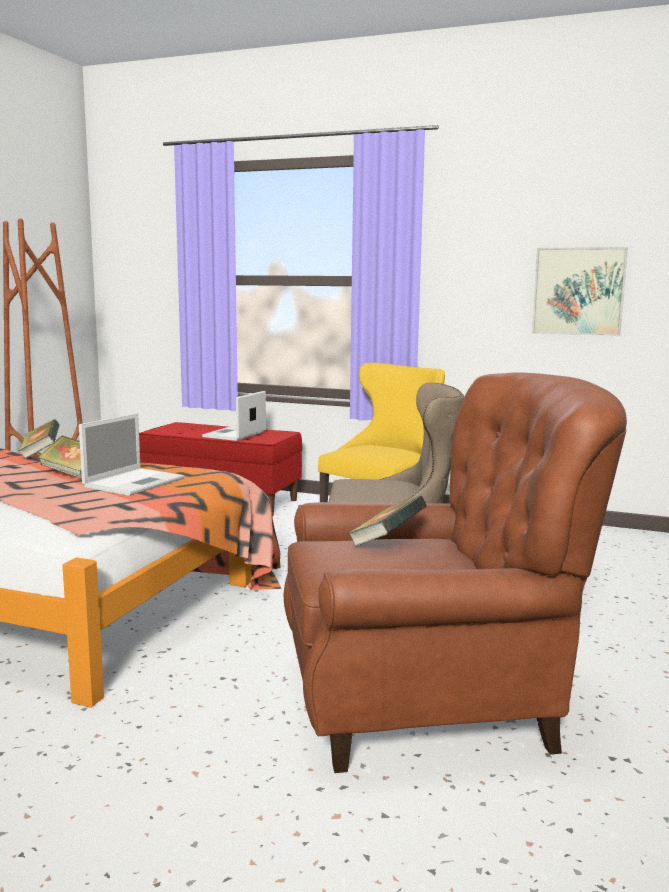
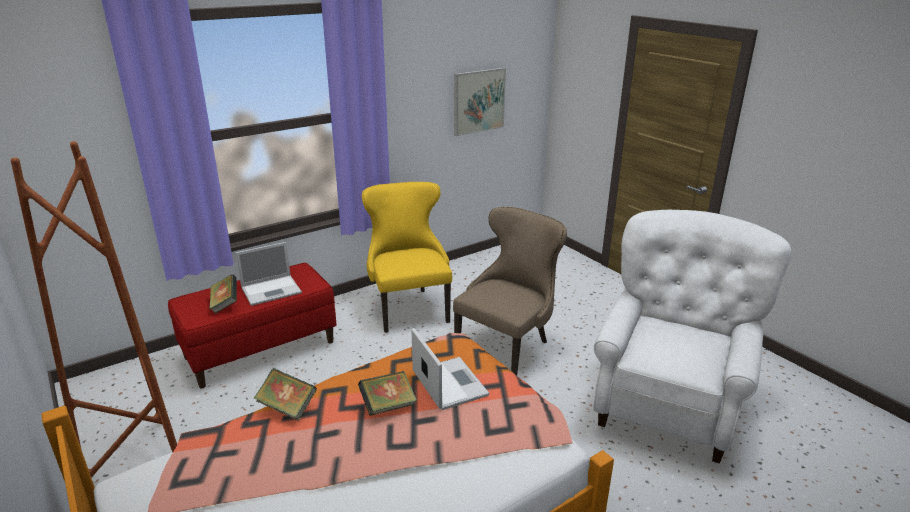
camera: 55 degrees left, 15 degrees up
laptop [202,391,266,441] -> laptop turned 90 degrees counterclockwise [236,242,302,306]
brown armchair [284,372,627,773] -> white armchair [593,210,791,464]
book [347,496,427,547] -> book moved to [210,274,237,314]

